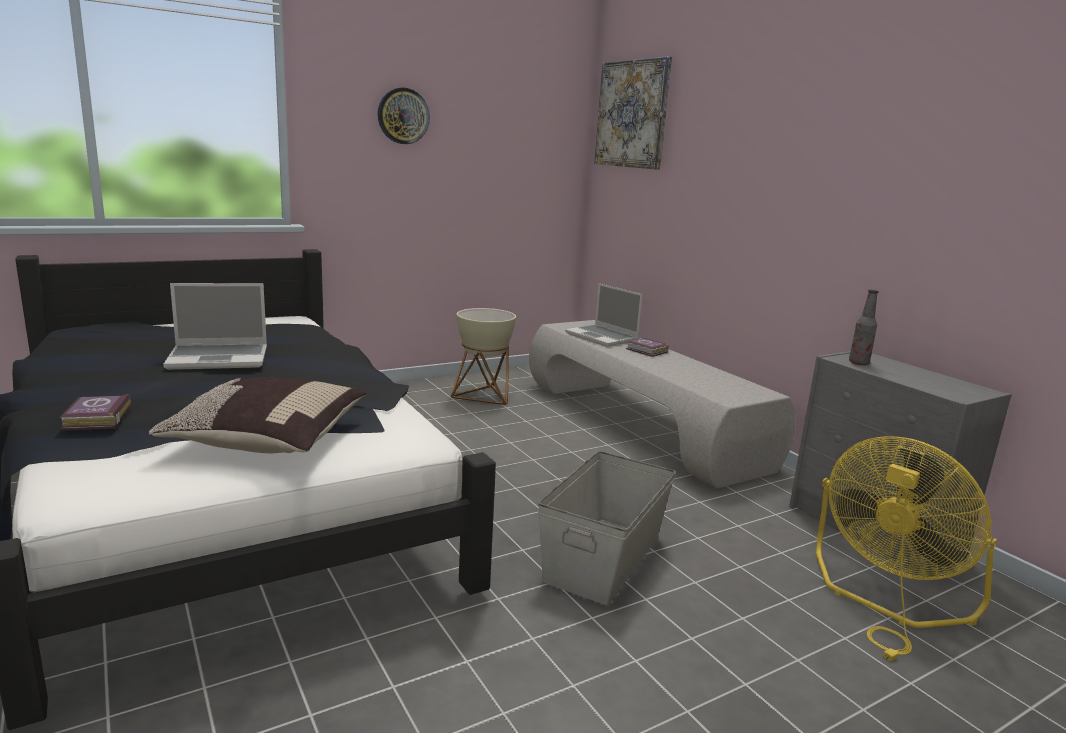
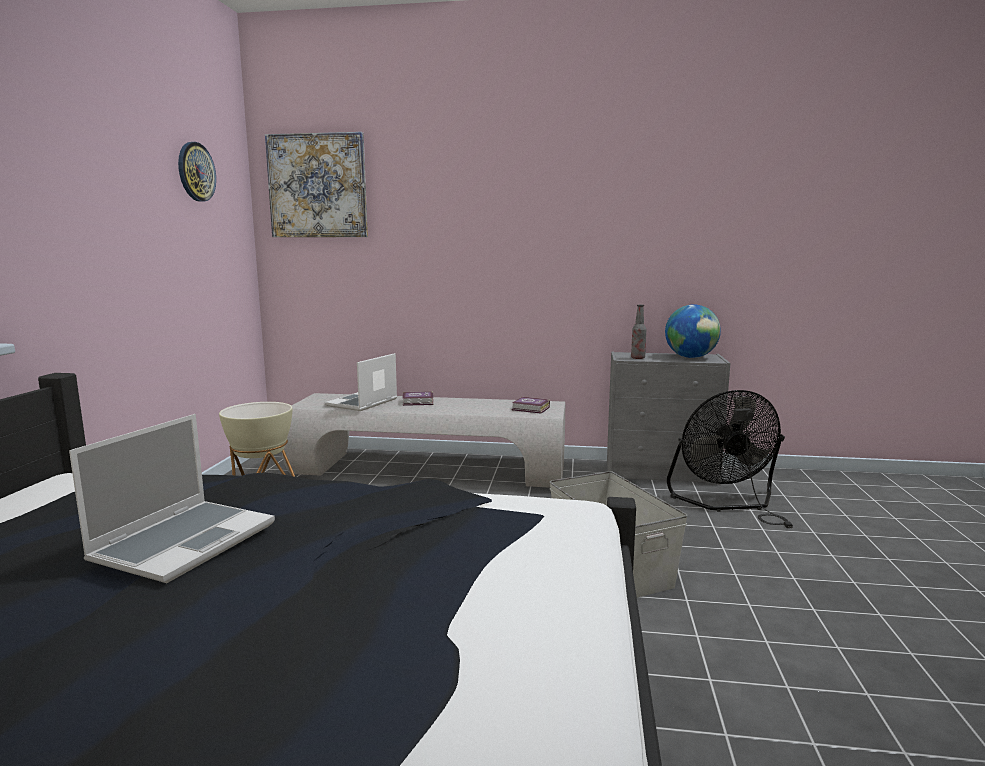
camera: 50 degrees left, 5 degrees down
book [59,394,131,431] -> book moved to [511,397,550,414]
pillow [149,377,367,453] -> none
wall clock [378,87,430,144] -> wall clock moved to [178,142,216,202]
laptop [565,283,643,347] -> laptop turned 120 degrees clockwise [325,353,397,411]
yellow fan [815,436,997,661] -> black fan [667,390,793,528]
none -> globe [665,304,721,358]

